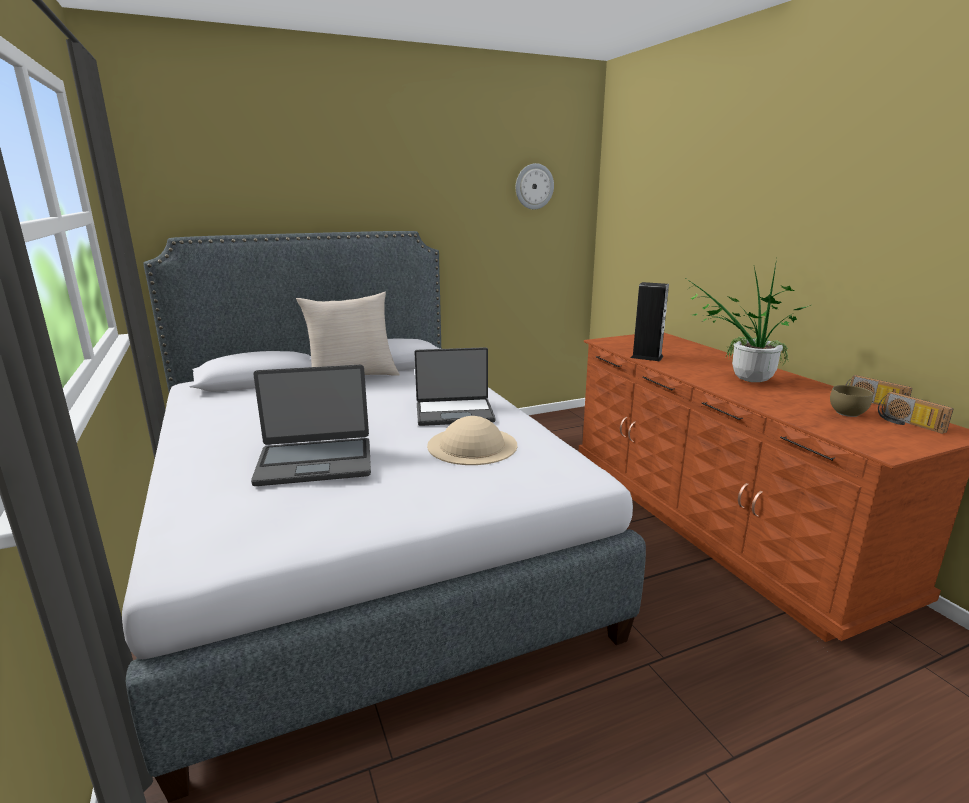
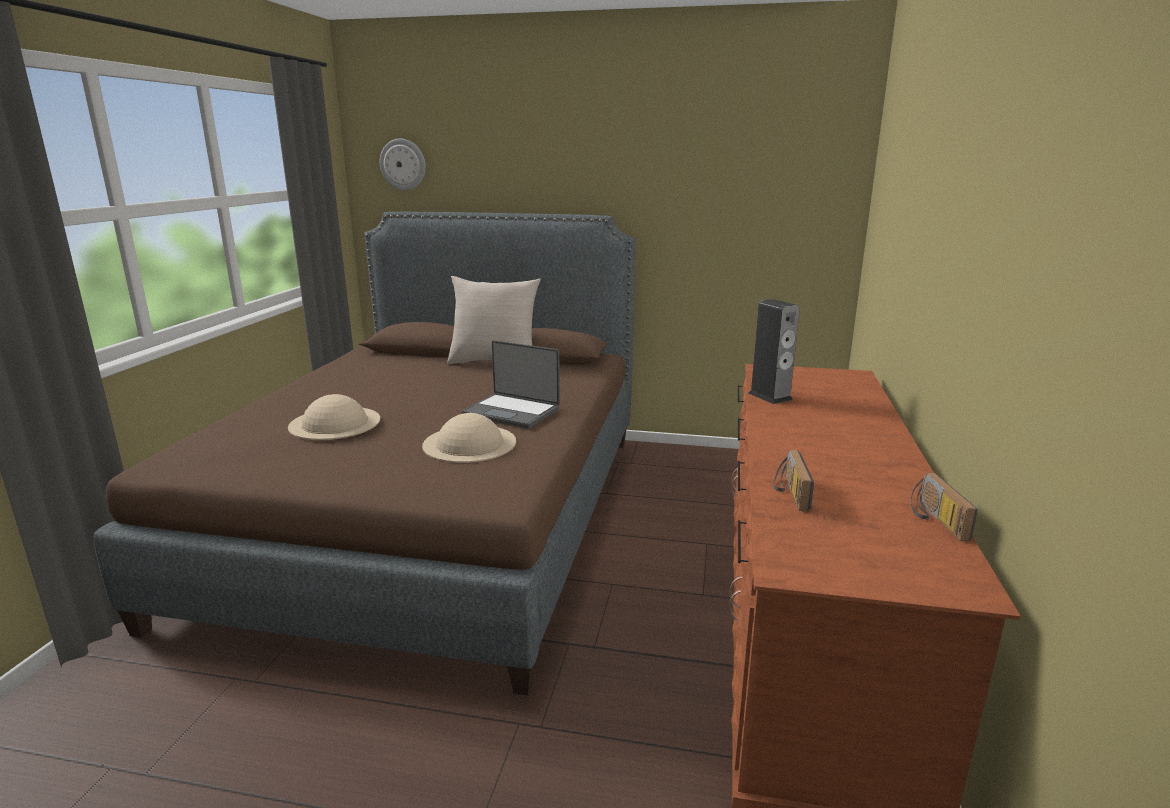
camera: 35 degrees right, 0 degrees up
grey bed [122,231,646,803] -> brown bed [93,212,636,696]
laptop [251,365,371,486] -> beige hat [288,394,380,440]
wall clock [516,163,554,209] -> wall clock moved to [380,139,426,190]
potted plant [684,259,811,382] -> none
brown bowl [830,385,873,417] -> none
radio [878,392,953,434] -> radio moved to [774,450,814,511]

